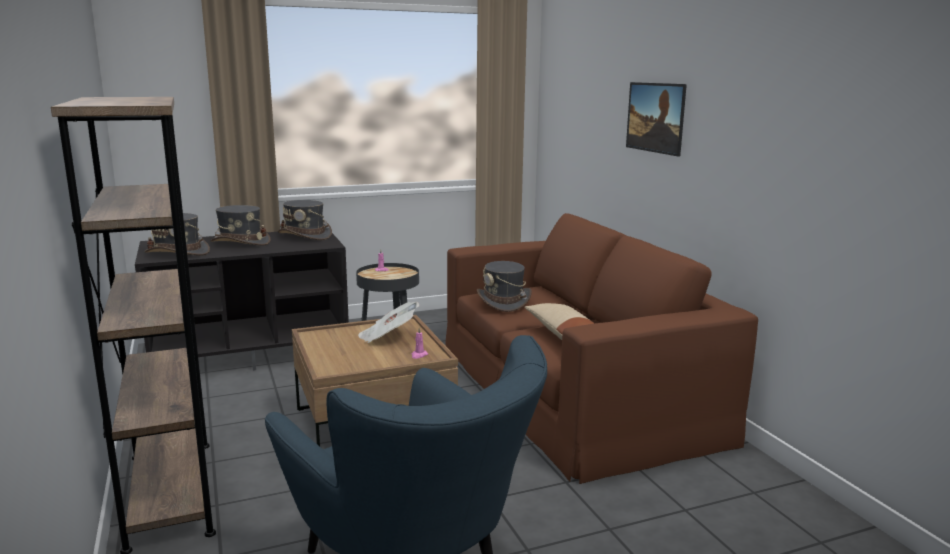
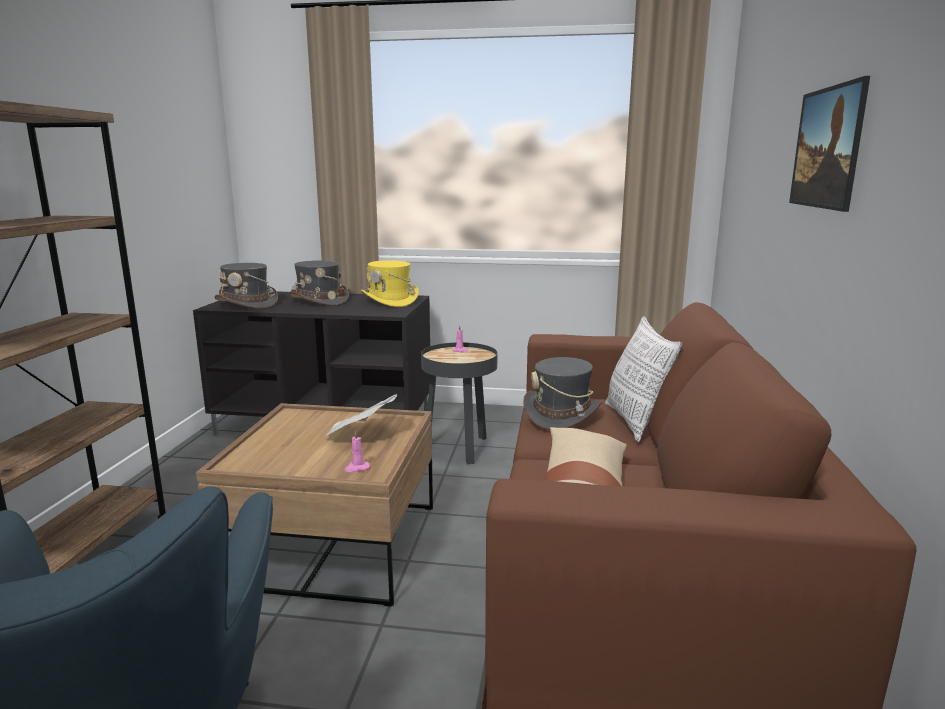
camera: 30 degrees right, 0 degrees up
grey hat [278,200,332,240] -> yellow hat [361,260,419,307]
none -> pillow [605,316,682,442]

